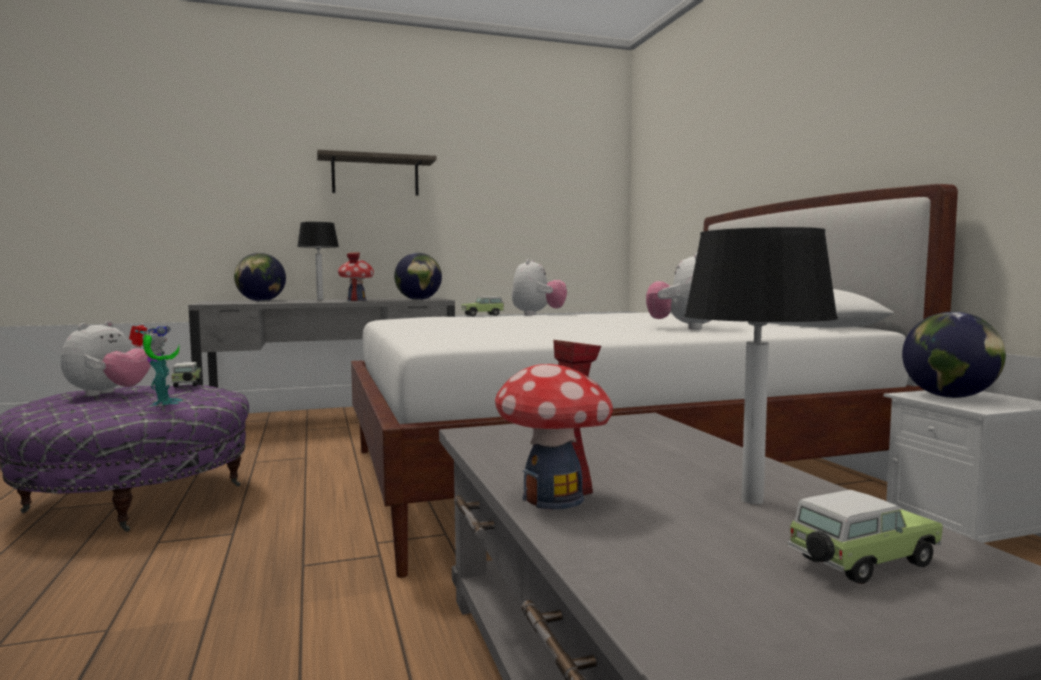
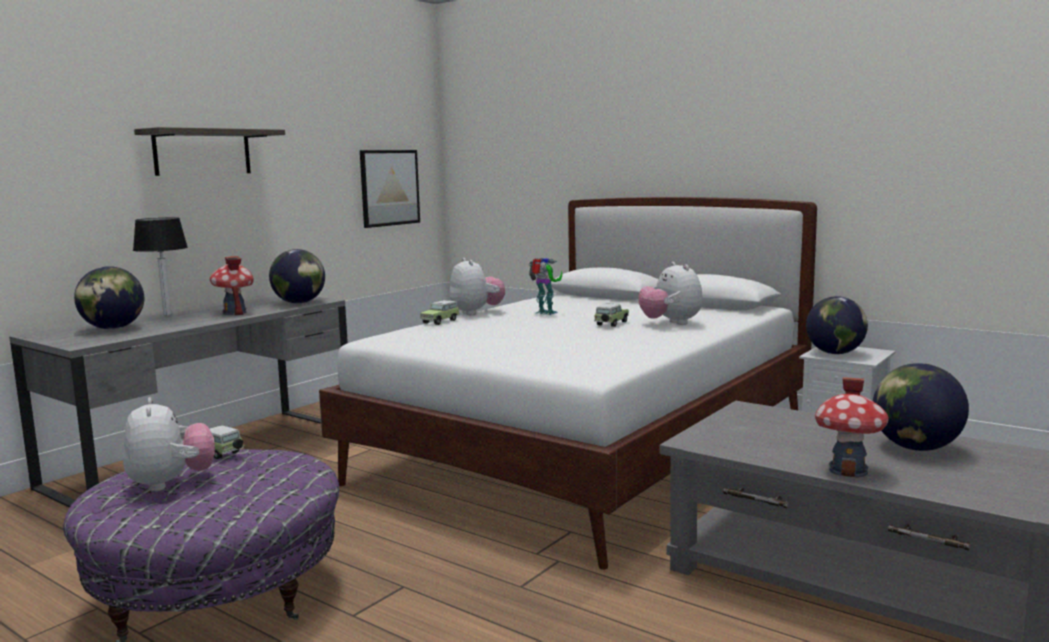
camera: 35 degrees left, 5 degrees up
toy robot [129,325,183,406] -> toy robot moved to [529,258,562,315]
table lamp [684,227,838,504] -> globe [873,363,969,451]
toy car [787,490,943,584] -> toy car moved to [594,304,629,327]
none -> picture [360,150,420,228]

